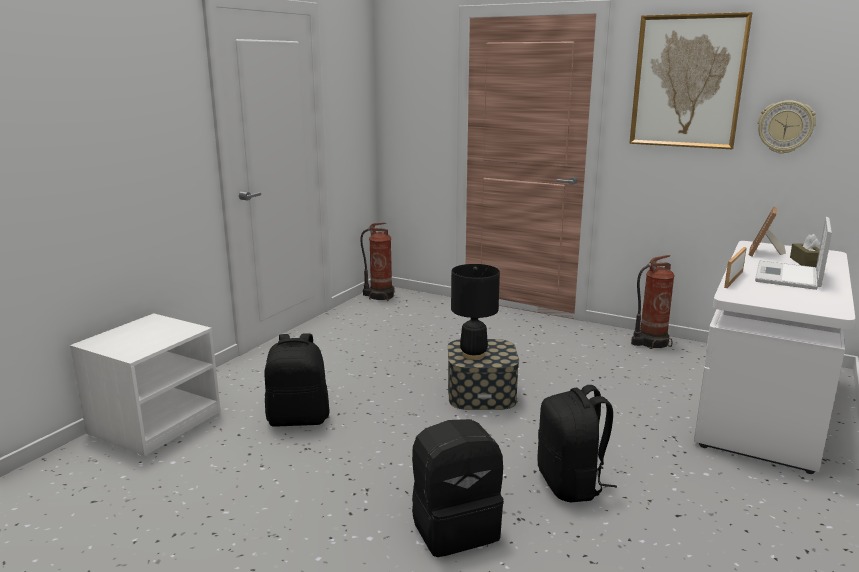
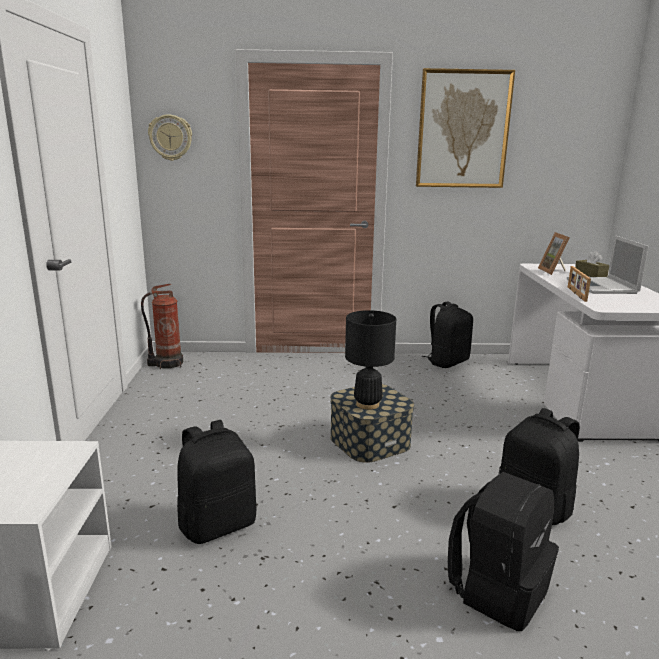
camera: 30 degrees left, 0 degrees up
fire extinguisher [631,255,675,349] -> black backpack [422,301,473,368]
wall clock [758,100,816,154] -> wall clock moved to [148,114,192,161]

